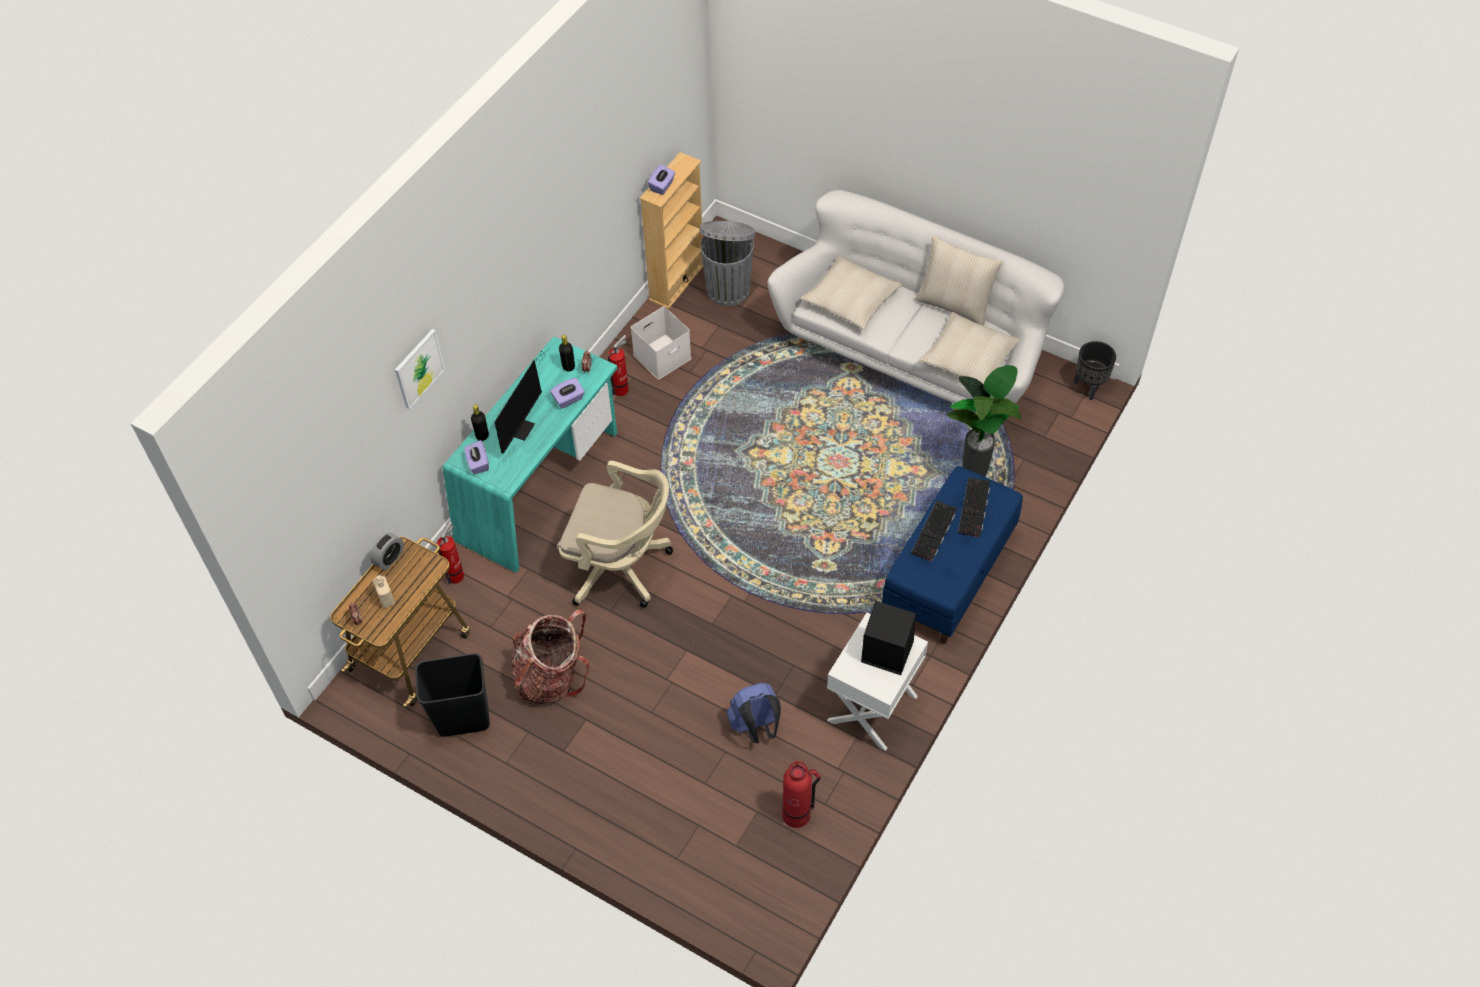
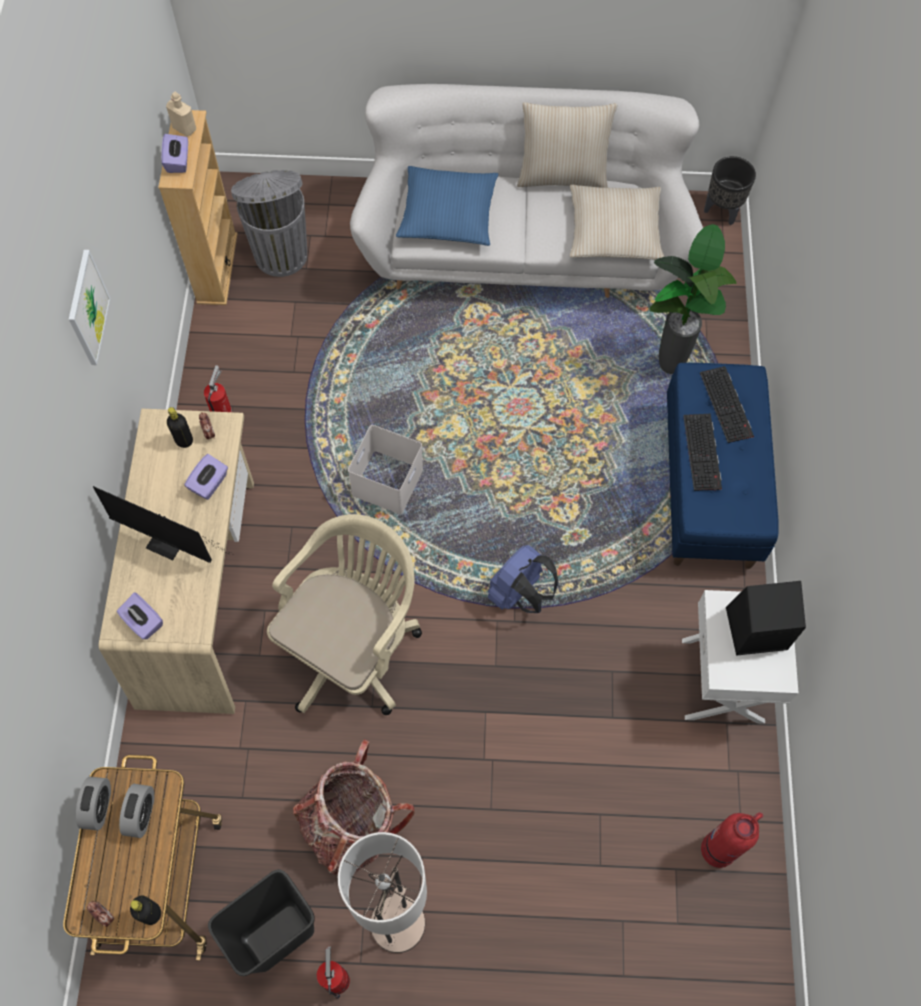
camera: 30 degrees left, 10 degrees up
beige bottle [373,575,395,608] -> beige bottle moved to [166,92,196,137]
picture [395,329,445,409] -> picture moved to [69,250,110,365]
fire extinguisher [437,521,464,584] -> fire extinguisher moved to [317,946,350,999]
turquoise desk [443,336,618,573] -> beige desk [99,409,254,714]
black bottle [471,404,489,441] -> black bottle moved to [130,896,161,925]
monitor [495,351,547,454] -> monitor turned 120 degrees clockwise [93,486,231,563]
beige office chair [557,461,673,608] -> beige office chair turned 45 degrees counterclockwise [267,514,422,715]
white storage box [631,307,691,379] -> white storage box moved to [348,425,423,514]
blue backpack [727,683,781,743] -> blue backpack moved to [487,545,559,613]
beige pillow [800,255,903,330] -> blue pillow [396,166,498,246]
none -> alarm clock [119,784,154,838]
none -> floor lamp [338,832,427,953]

